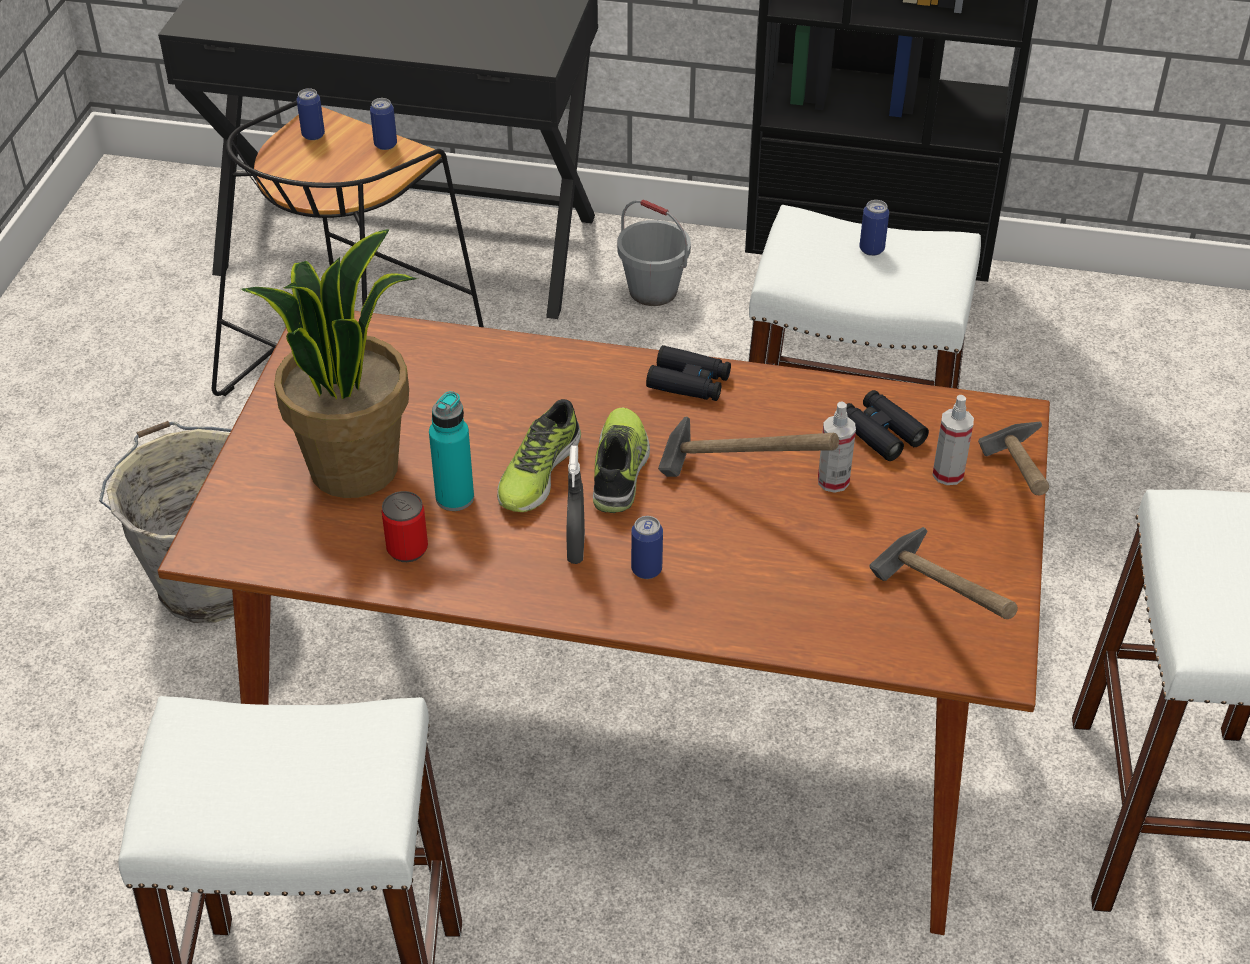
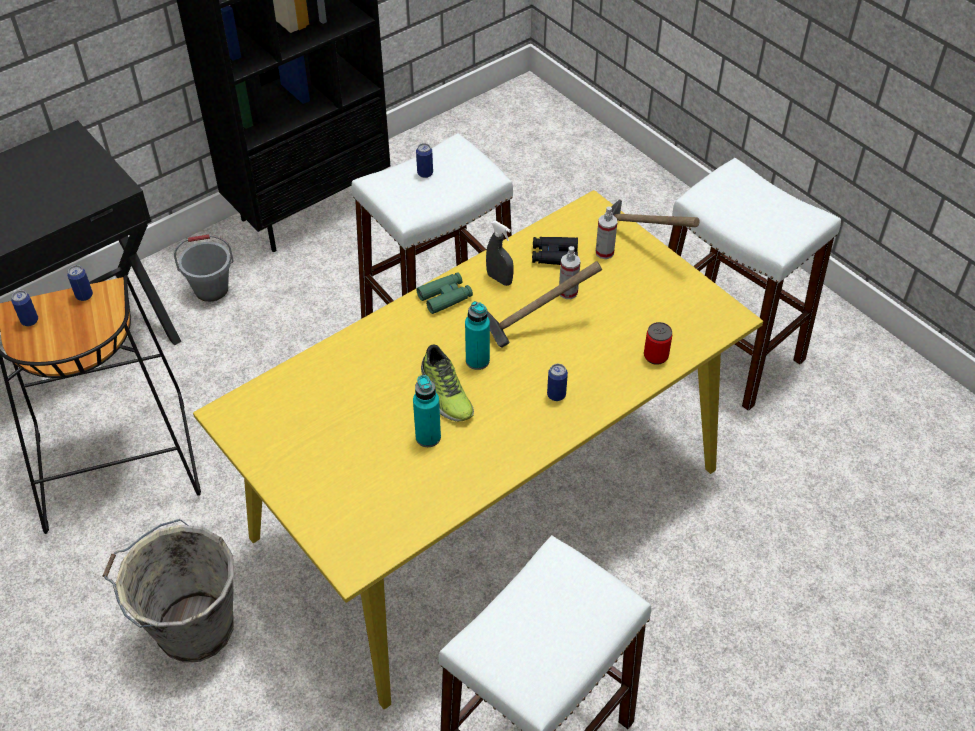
camera: 50 degrees left, 5 degrees up
brown dining table [158,311,1050,935] -> yellow dining table [193,190,763,710]
potted plant [241,229,418,498] -> none
can [381,491,428,562] -> can moved to [644,322,672,365]
grey spray bottle [567,446,585,564] -> grey spray bottle moved to [486,221,514,286]
shoe [593,407,650,513] -> turquoise bottle [465,301,490,370]
black binoculars [646,345,731,401] -> green binoculars [416,272,473,314]
hammer [870,527,1018,619] -> none

